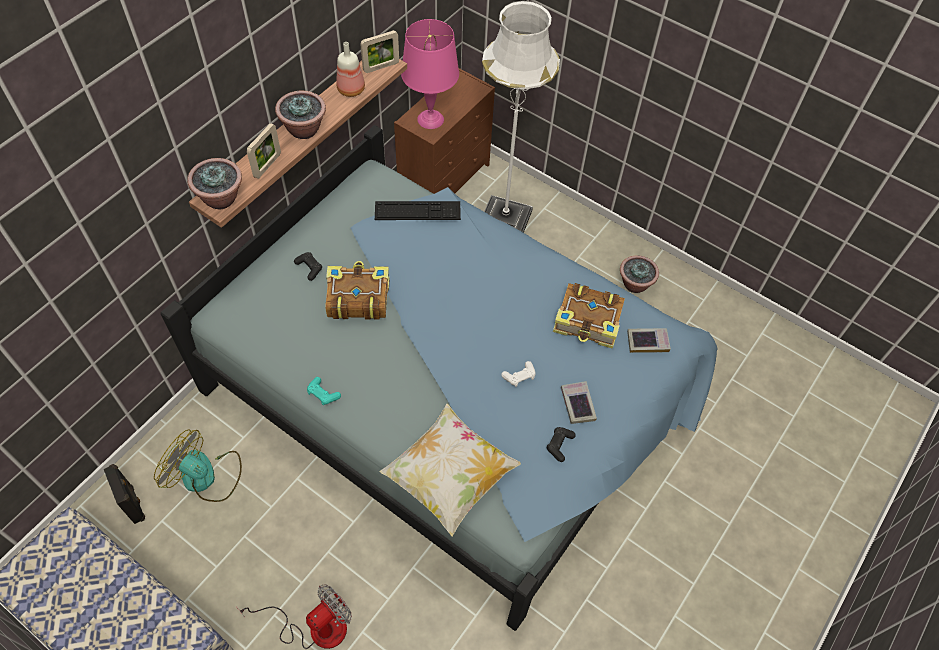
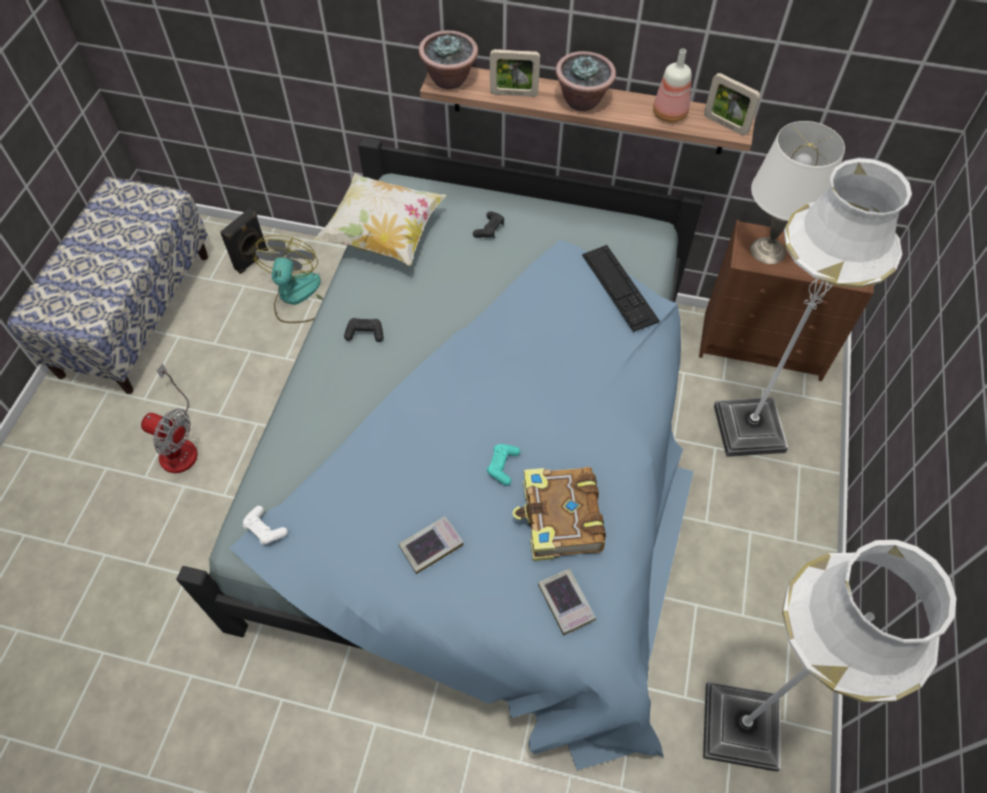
camera: 70 degrees right, 0 degrees up
turquoise game controller [307,377,341,406] -> turquoise game controller moved to [487,444,520,486]
book [325,261,389,320] -> none
pillow [379,404,521,536] -> pillow moved to [314,173,446,266]
pink table lamp [401,19,459,129] -> white table lamp [750,121,845,264]
white game controller [501,361,536,387] -> white game controller moved to [243,506,288,545]
black game controller [547,427,576,462] -> black game controller moved to [344,318,384,342]
potted plant [620,255,659,293] -> none
none -> white floor lamp [703,540,957,772]

